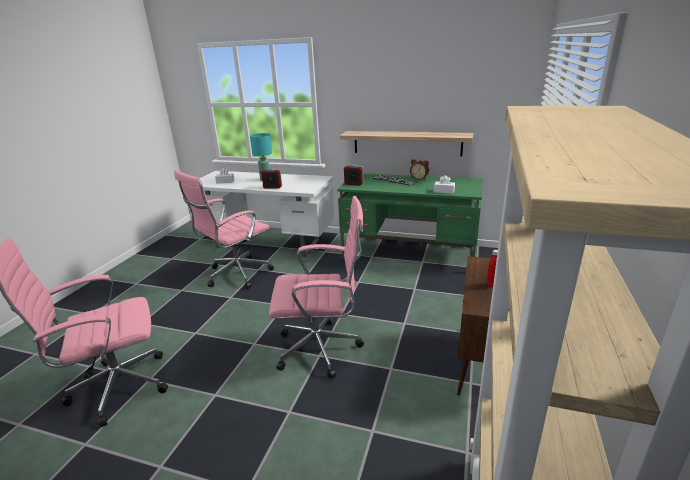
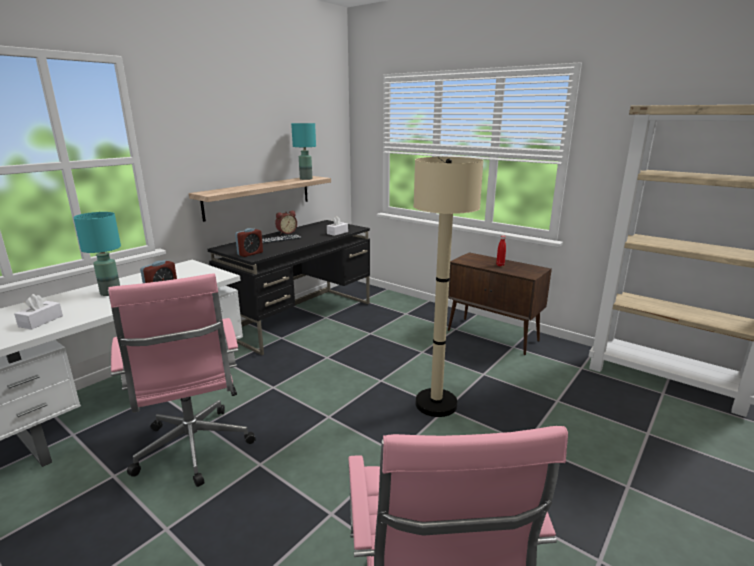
camera: 70 degrees left, 5 degrees down
pink office chair [269,196,364,379] -> beige floor lamp [413,157,484,417]
green desk [338,173,483,259] -> black desk [208,220,370,355]
none -> turquoise table lamp [291,123,316,180]

